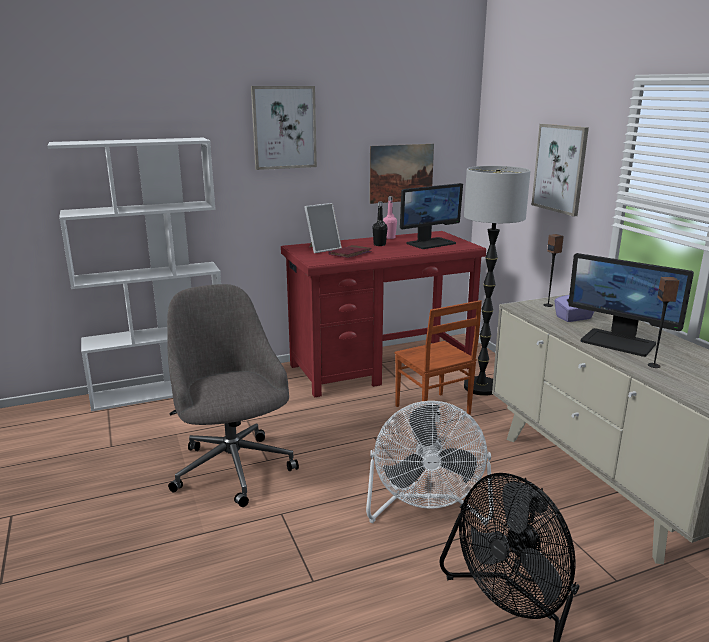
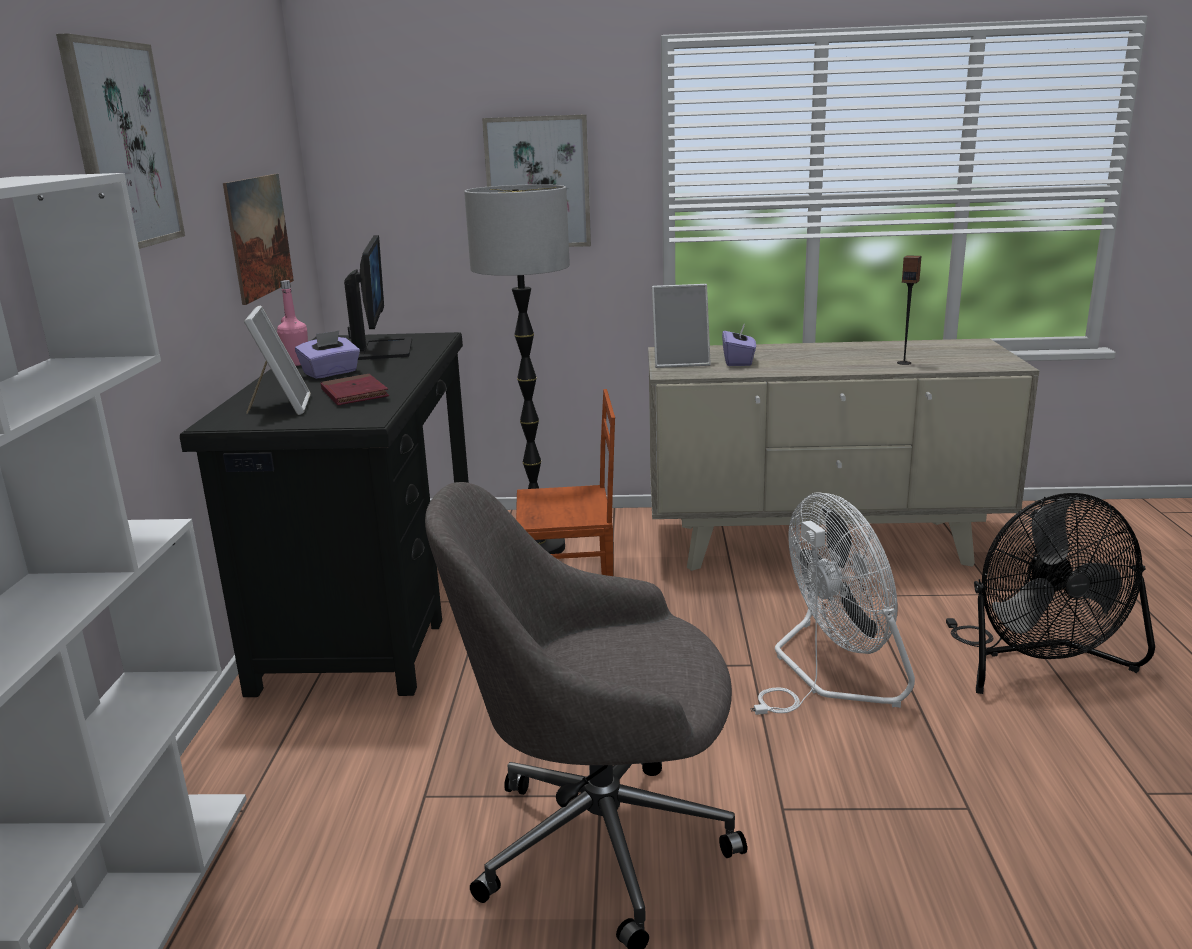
camera: 65 degrees left, 0 degrees up
red desk [281,231,486,397] -> black desk [180,332,469,697]
white fan [366,401,494,526] -> white fan turned 45 degrees counterclockwise [751,492,915,715]
black bottle [373,202,387,246] -> purple tissue box [295,330,360,379]
speaker [543,234,564,307] -> picture frame [652,284,711,368]
monitor [568,253,694,357] -> none

